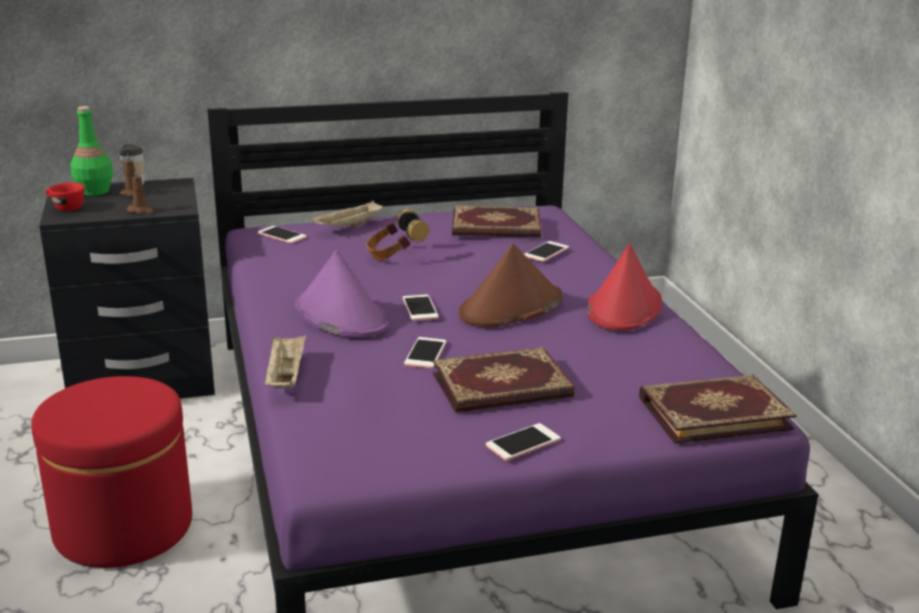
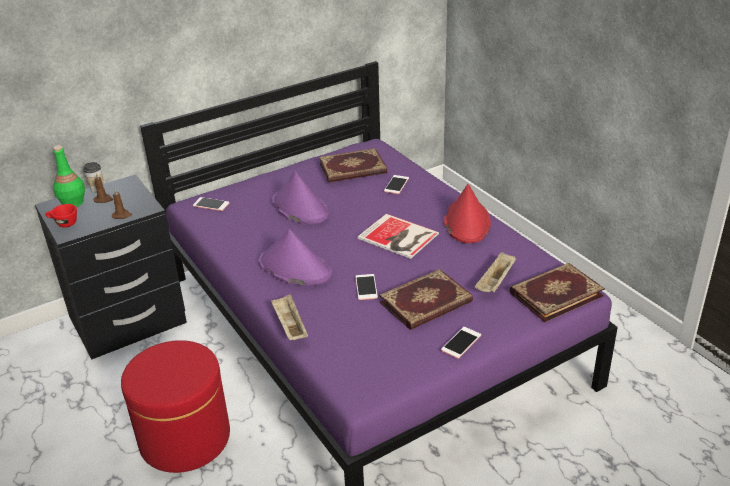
camera: 15 degrees left, 10 degrees up
beige tray [310,200,383,227] -> beige tray moved to [475,252,516,293]
headphones [366,209,429,261] -> purple hat [272,171,329,224]
phone [403,295,439,321] -> none
brown hat [459,244,563,327] -> book [357,214,439,259]

